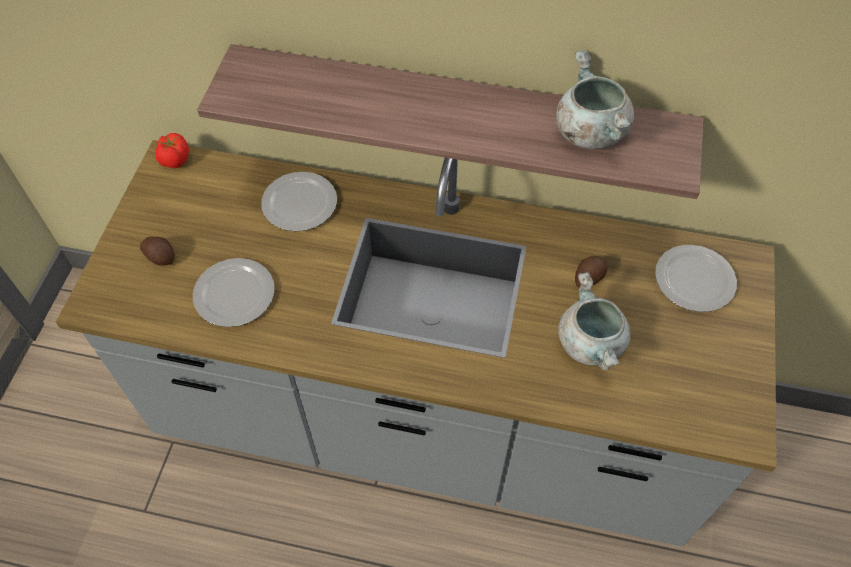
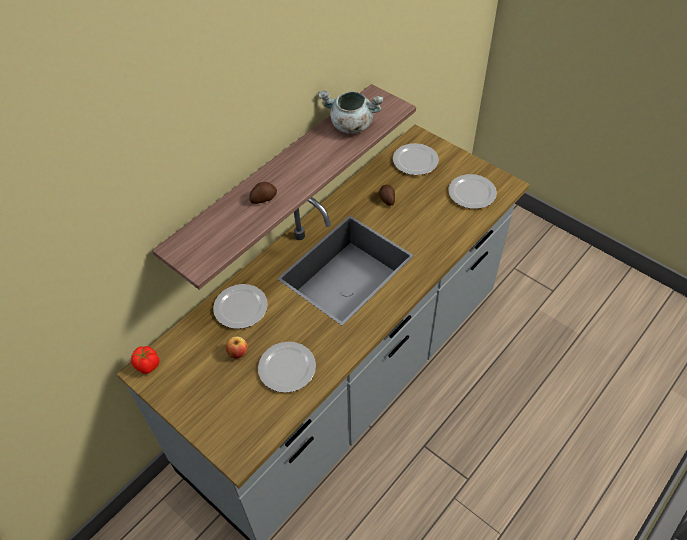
camera: 60 degrees left, 5 degrees down
potato [140,237,175,266] -> potato moved to [250,182,277,204]
grey cooking pot [558,272,631,371] -> none
none -> apple [225,337,247,358]
none -> plate [448,174,497,209]

